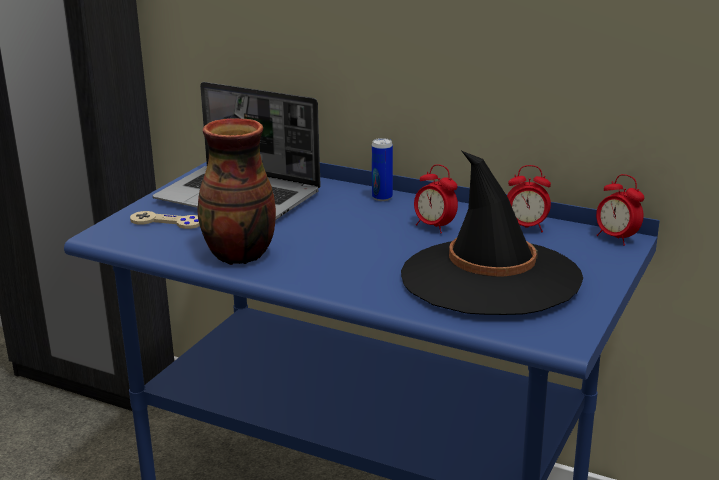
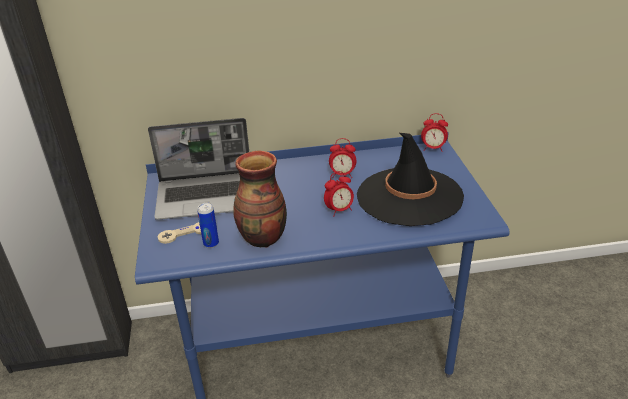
camera: 35 degrees left, 10 degrees up
can [372,138,393,201] -> can moved to [197,203,219,248]
alarm clock [507,165,551,232] -> alarm clock moved to [324,171,354,216]

